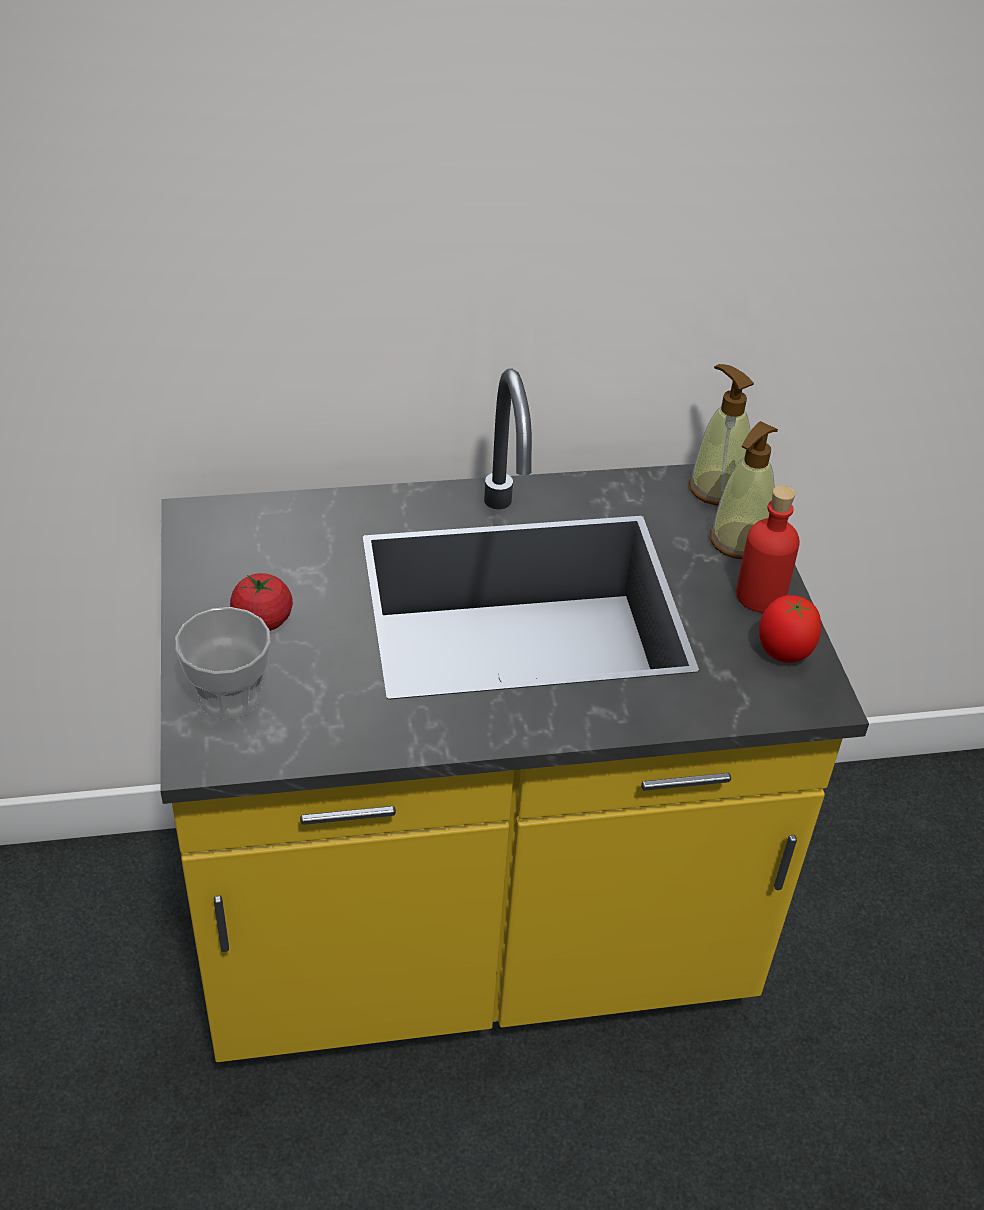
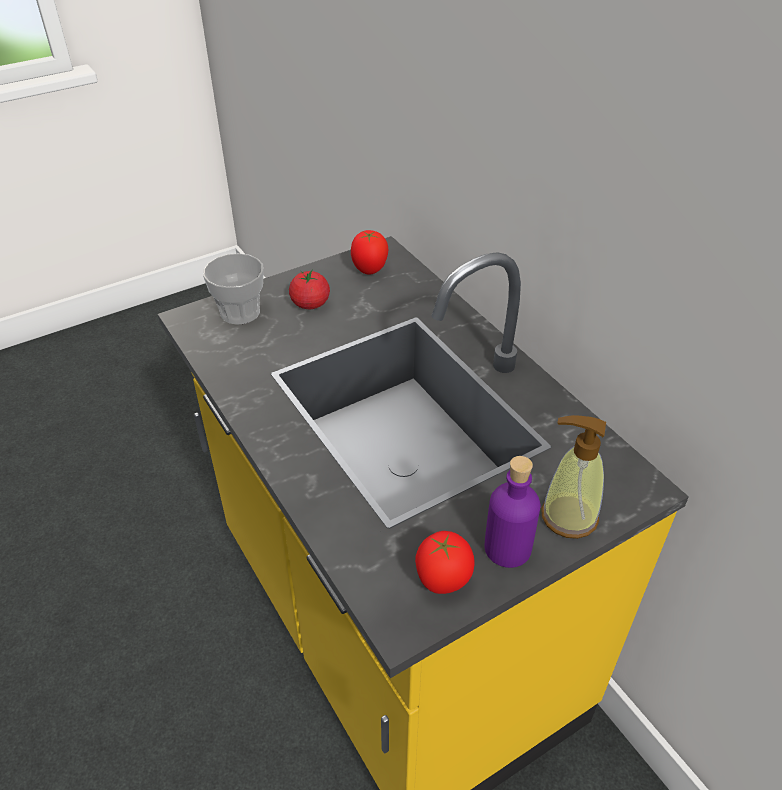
camera: 70 degrees right, 0 degrees up
soap dispenser [689,364,754,506] -> none
red bottle [736,485,800,613] -> purple bottle [484,456,540,568]
none -> tomato [351,230,388,274]

